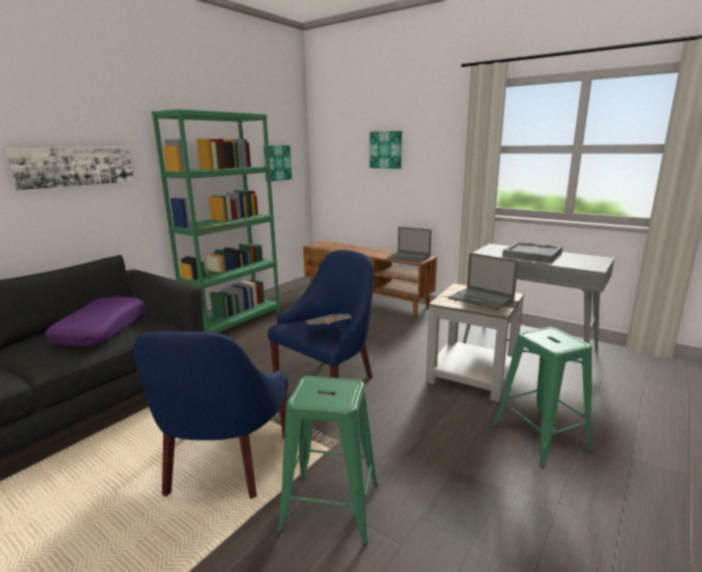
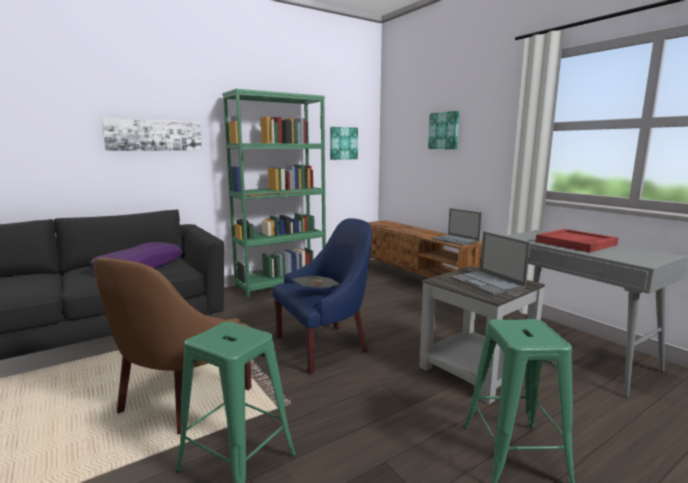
camera: 20 degrees right, 5 degrees down
blue armchair [134,331,289,499] -> brown armchair [93,257,251,434]
grey tray [502,242,563,263] -> red tray [536,229,618,253]

